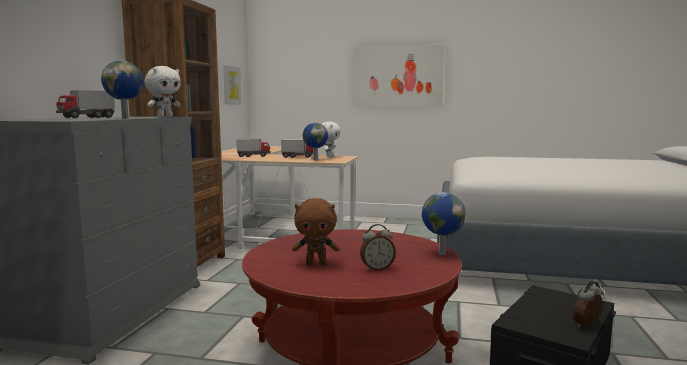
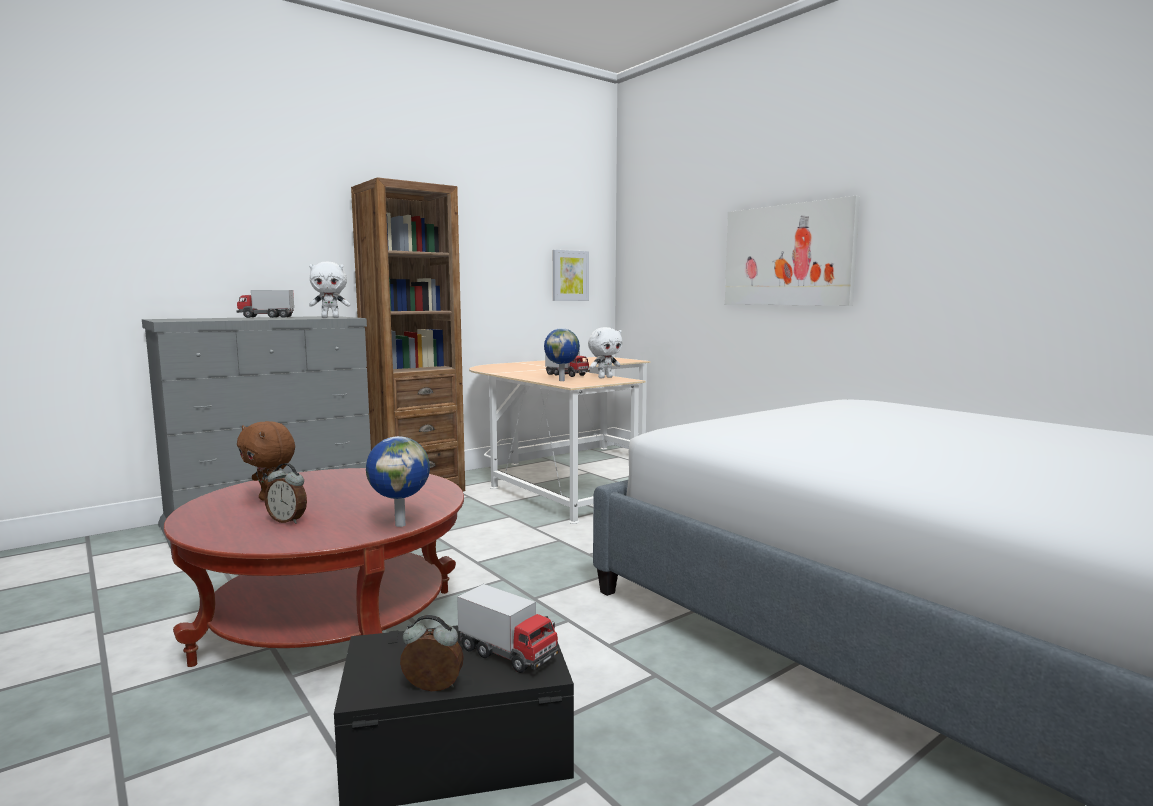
camera: 40 degrees right, 0 degrees up
globe [101,60,144,118] -> none
toy truck [236,139,271,157] -> toy truck moved to [457,584,559,673]

